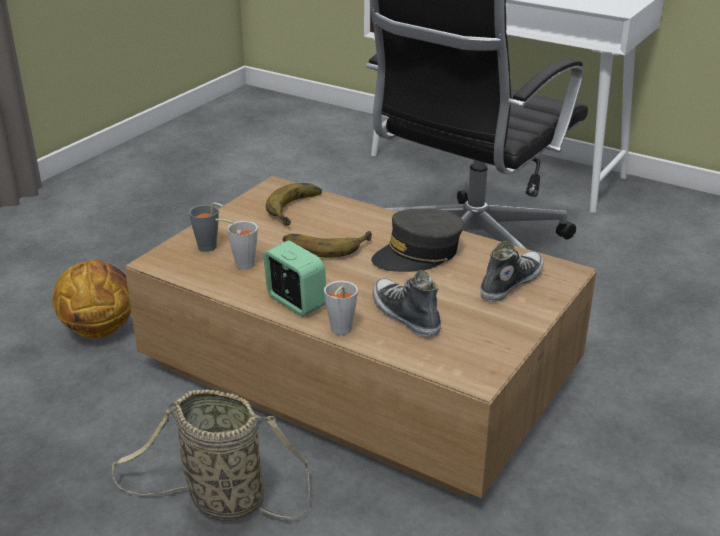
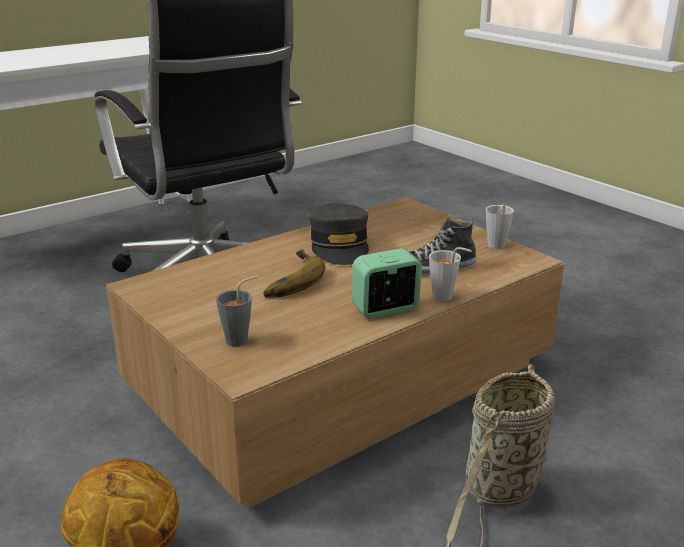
camera: 70 degrees left, 5 degrees down
grey cup [216,219,258,270] -> grey cup moved to [486,204,514,249]
banana [266,183,322,226] -> none
shoe [480,241,544,302] -> none

